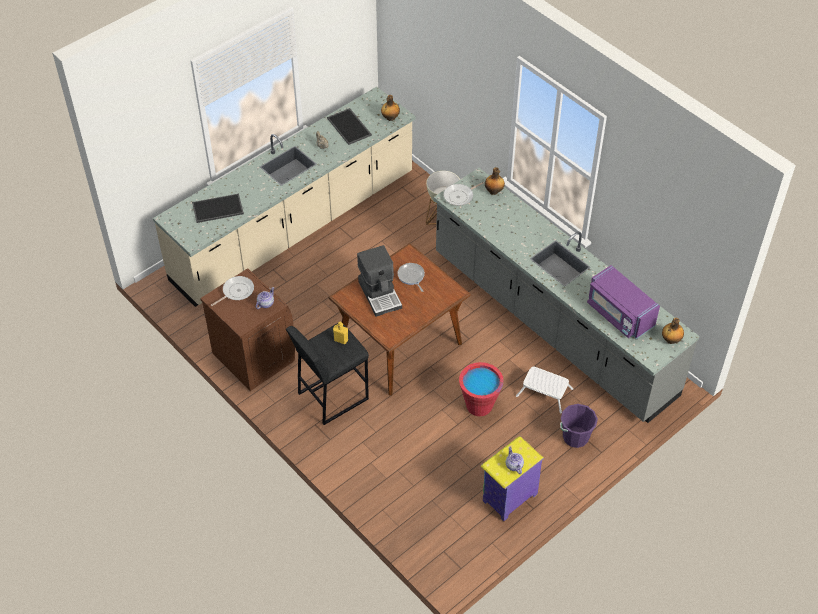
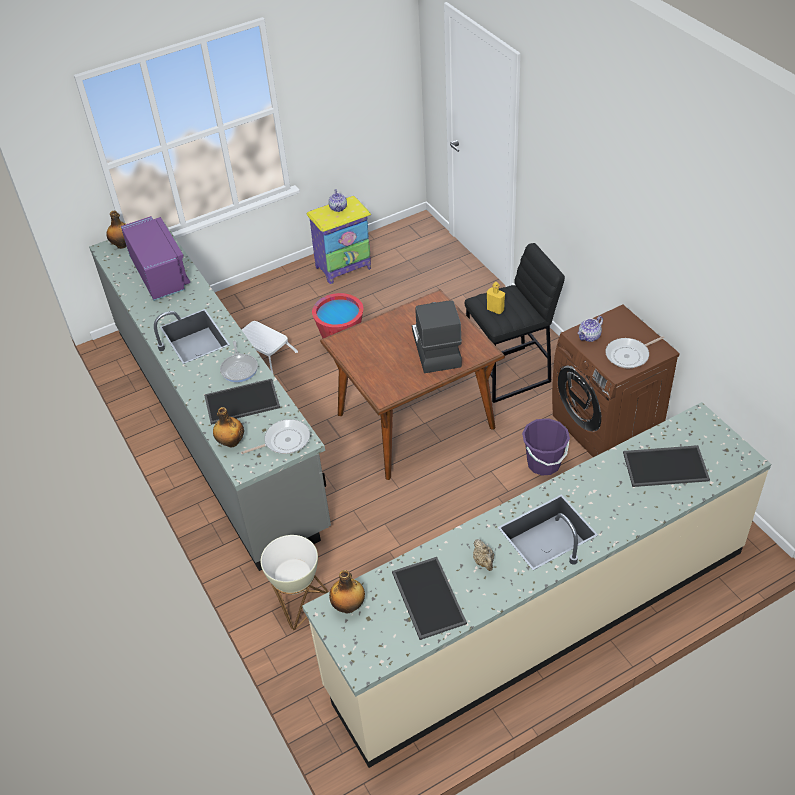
camera: 165 degrees left, 5 degrees down
frying pan [397,263,425,292] -> frying pan moved to [220,341,258,382]
purple bucket [560,404,598,448] -> purple bucket moved to [522,418,570,476]
none -> tray [204,379,280,425]

